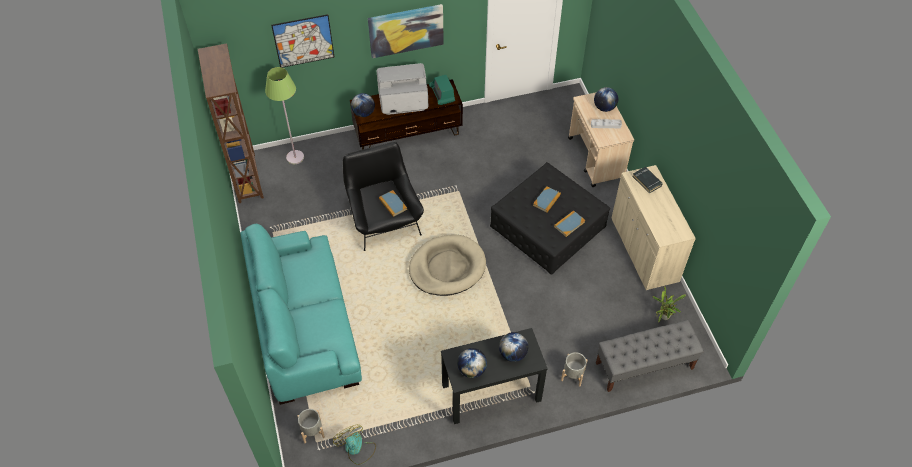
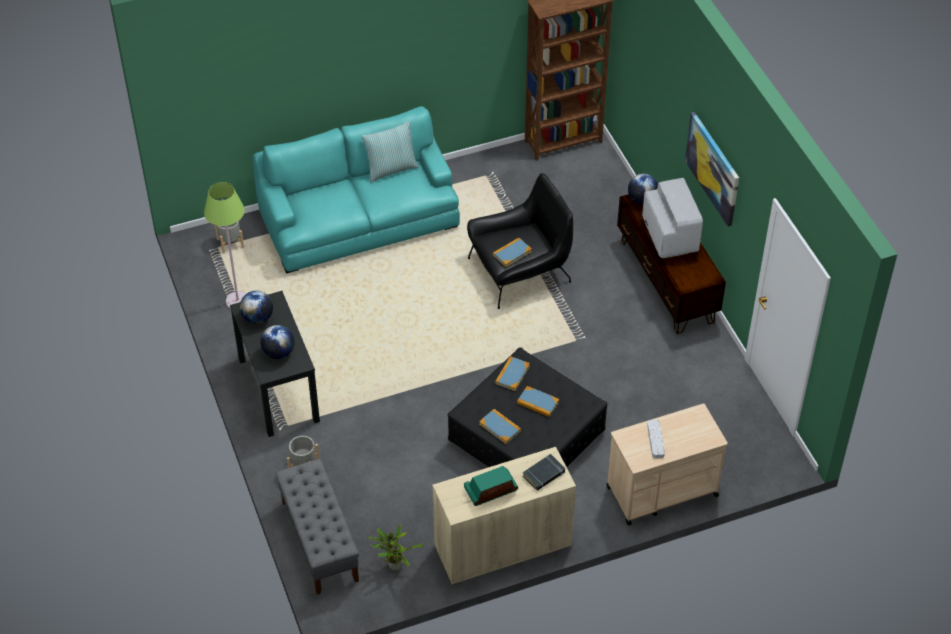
camera: 85 degrees right, 5 degrees down
green floor lamp [265,67,304,164] -> green floor lamp moved to [204,182,246,309]
picture [271,14,334,68] -> none
fan [333,424,376,465] -> none
beige dog bed [409,235,486,296] -> none
radio [429,75,455,105] -> radio moved to [464,466,518,506]
globe [594,87,618,112] -> none
none -> pillow [362,121,419,182]
none -> book [495,356,530,391]

